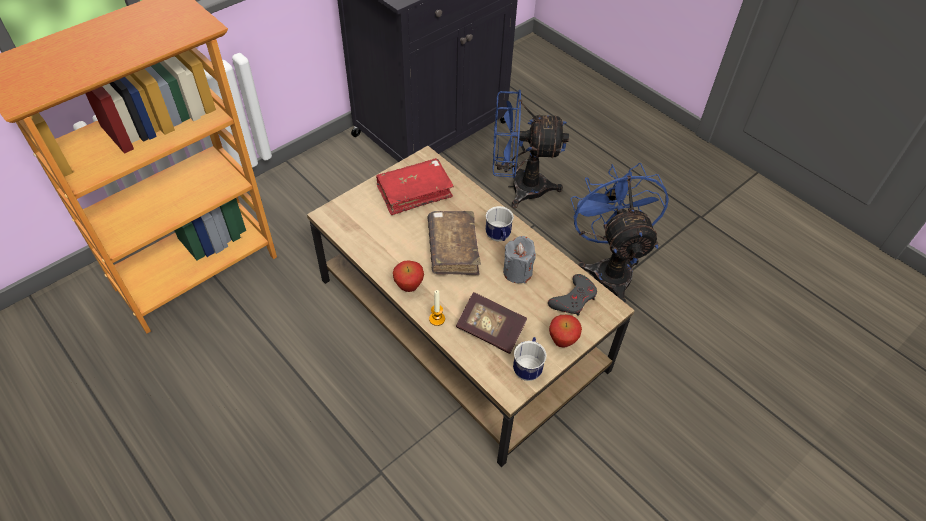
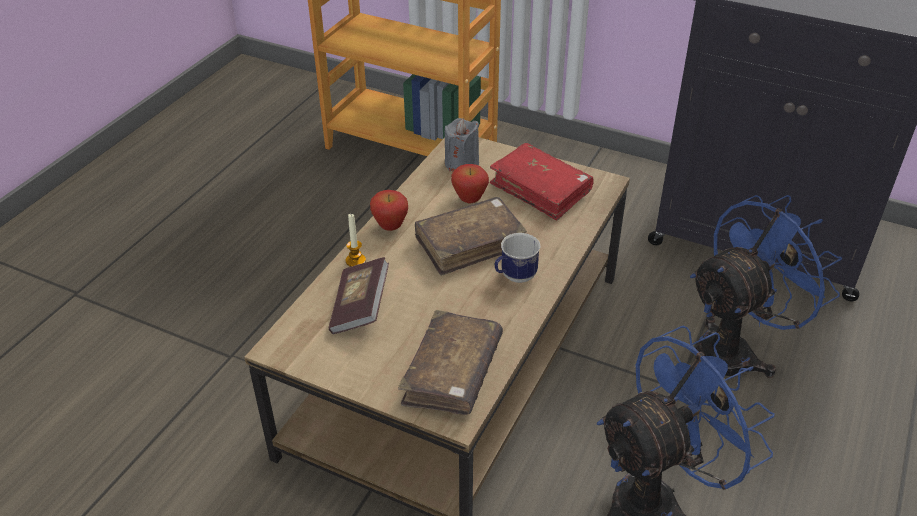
camera: 70 degrees right, 10 degrees down
blue fan [493,90,569,208] -> blue fan turned 75 degrees clockwise [690,195,842,378]
grey candle [503,236,536,283] -> grey candle moved to [445,118,479,171]
mug [513,337,547,381] -> none
grey game controller [548,274,597,316] -> brown book [398,310,503,415]
apple [549,315,582,347] -> apple moved to [451,164,489,204]

